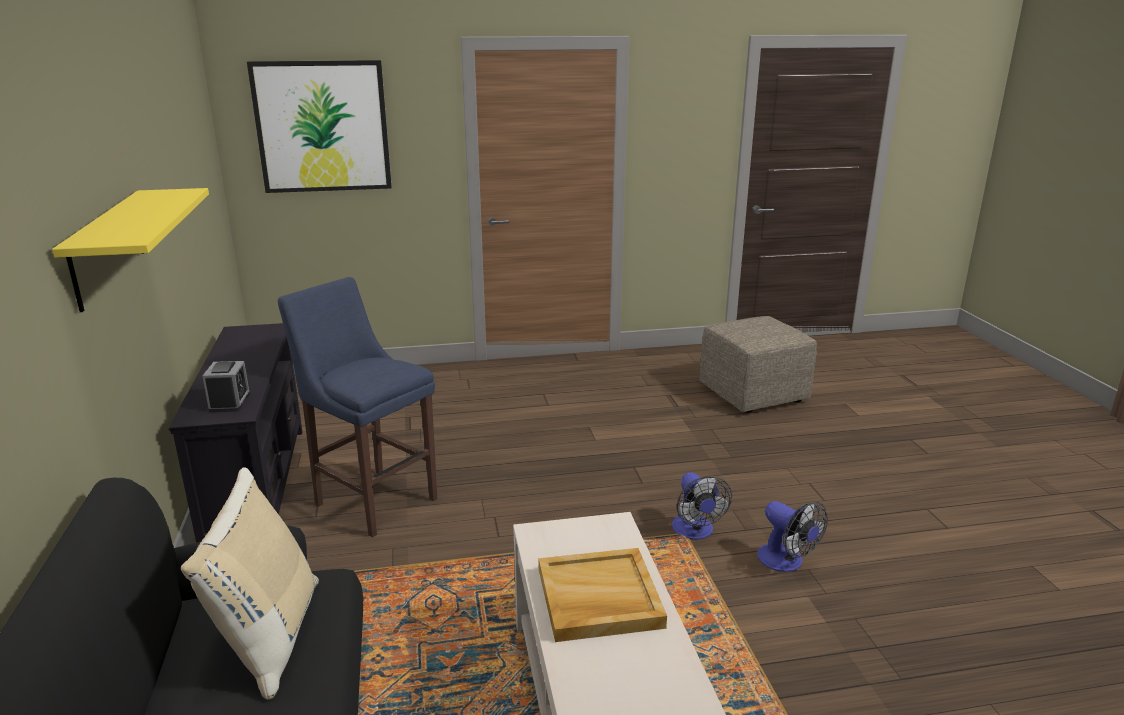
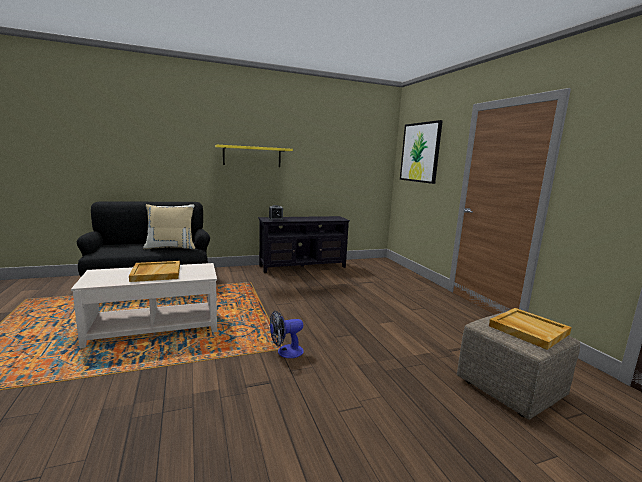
camera: 80 degrees right, 10 degrees down
blue stool [278,277,437,538] -> none
fan [757,501,828,572] -> none
none -> beige tray [489,308,572,350]

